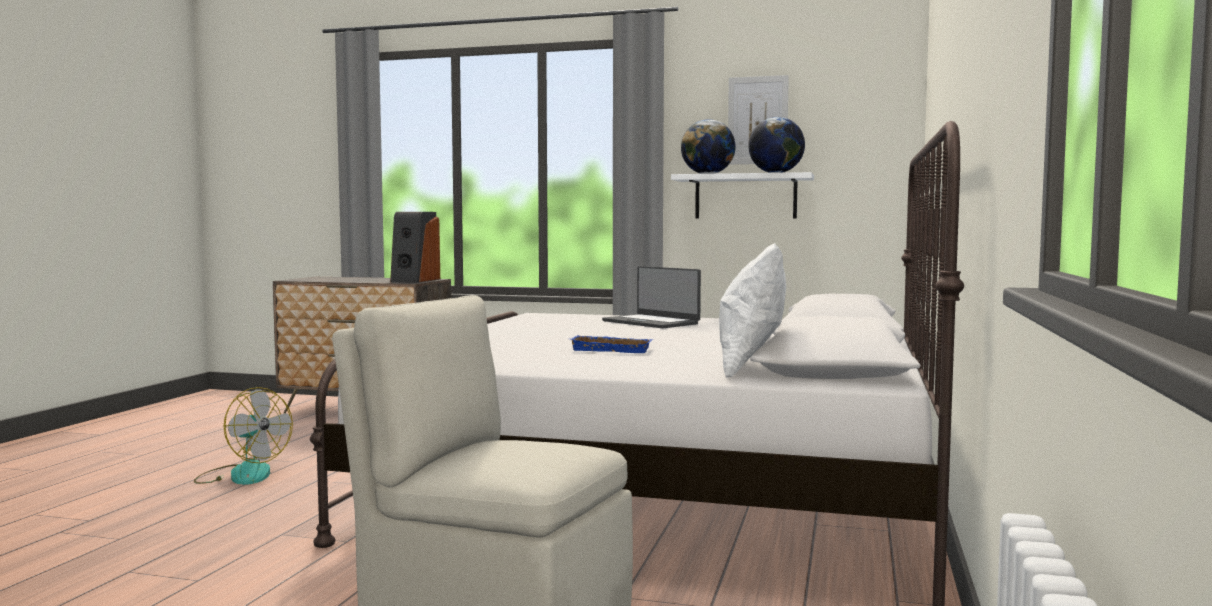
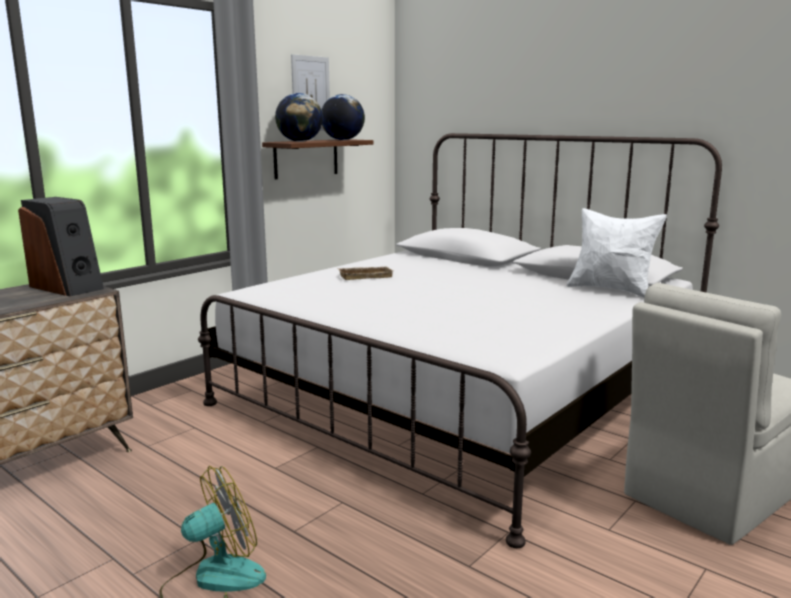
camera: 65 degrees left, 10 degrees up
blue tray [571,335,652,353] -> none
laptop [602,266,701,328] -> beige tray [337,266,393,280]
white shelf [671,172,814,218] -> brown shelf [262,139,373,179]

